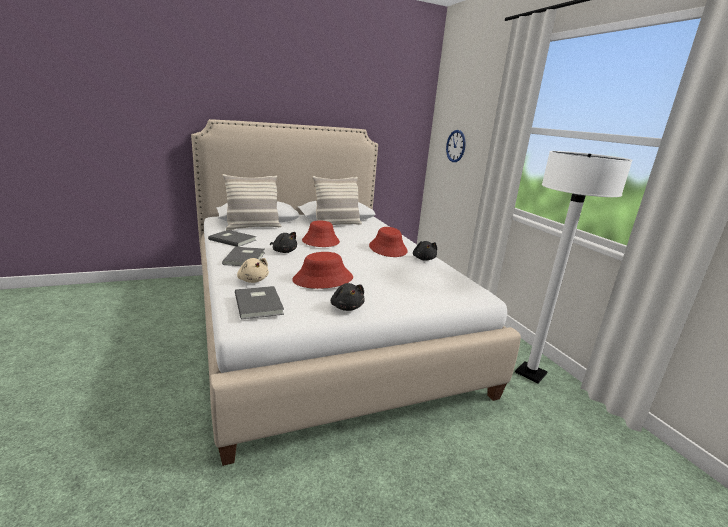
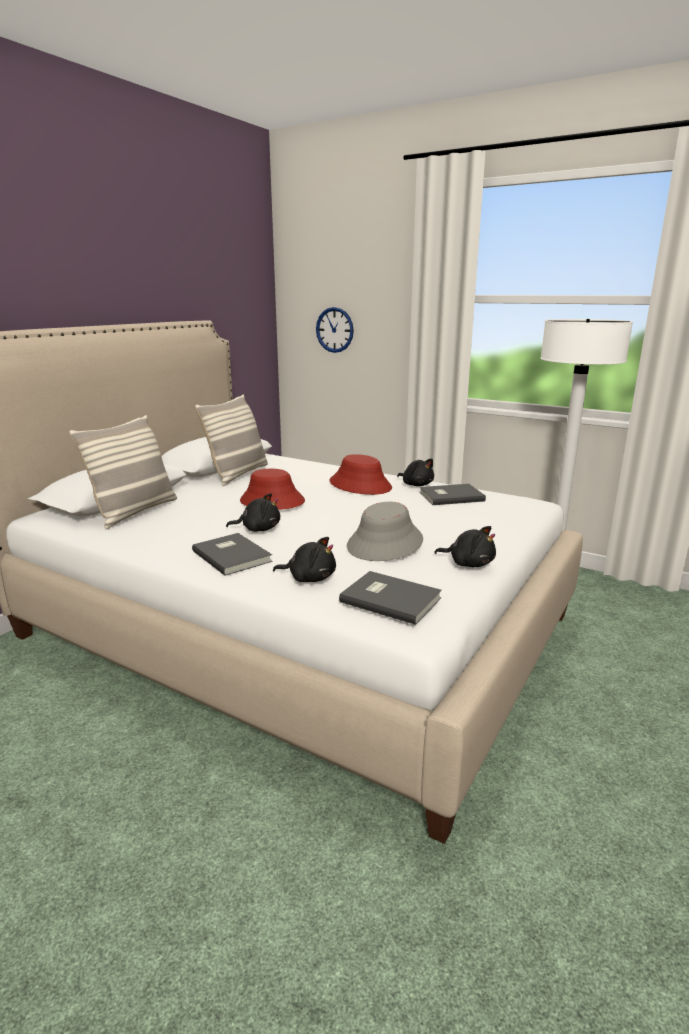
camera: 35 degrees left, 0 degrees up
grey book [208,230,256,247] -> grey book moved to [419,484,486,505]
beige plush toy [237,258,269,283] -> black plush toy [273,537,336,582]
red hat [292,252,353,289] -> grey hat [347,502,423,561]

